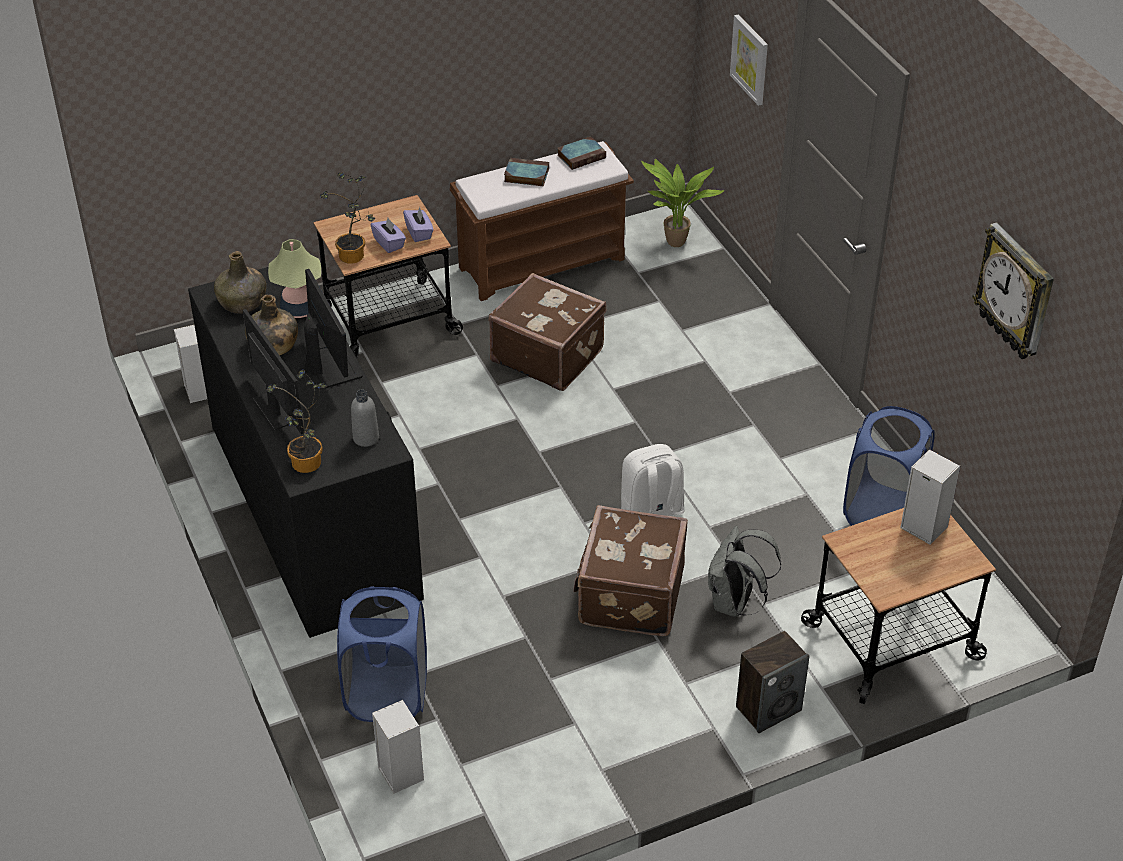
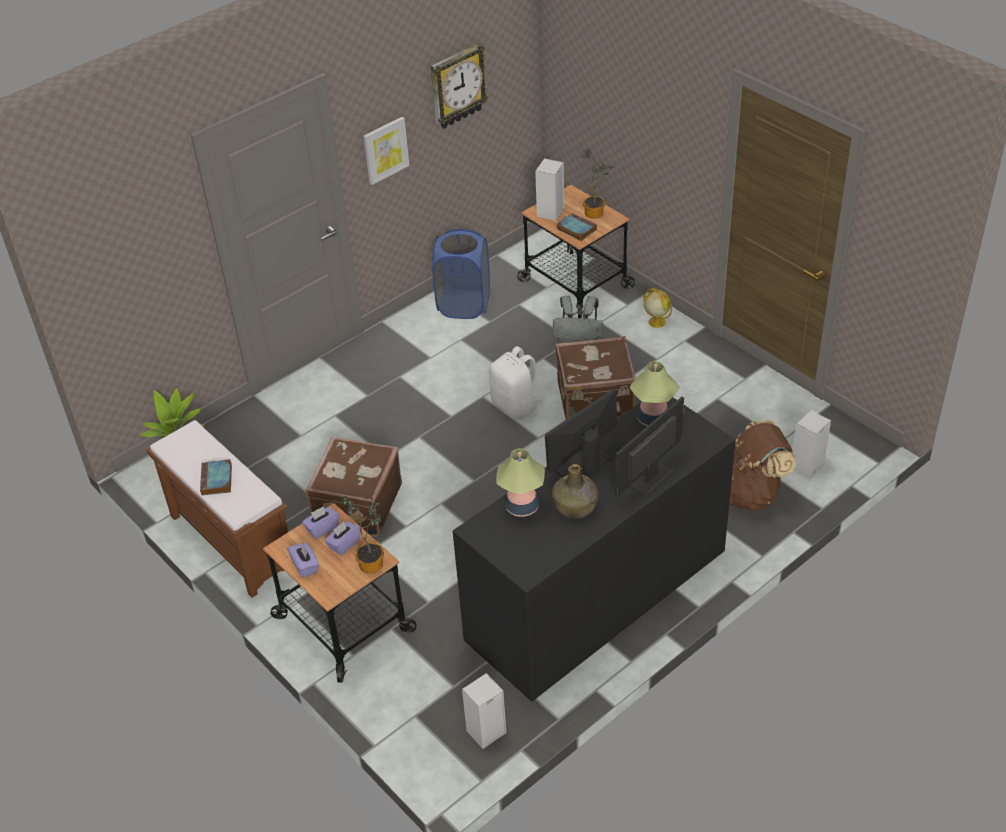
camera: 105 degrees left, 0 degrees up
green bottle [214,251,266,314] -> none
potted plant [266,369,327,473] -> potted plant moved to [581,148,615,219]
blue laundry basket [337,586,427,722] -> brown backpack [729,420,796,511]
grey bottle [351,389,379,447] -> table lamp [630,361,679,426]
book [557,137,606,170] -> book moved to [557,213,597,241]
picture [730,14,768,106] -> picture moved to [363,117,410,185]
speaker [736,631,809,733] -> globe [643,288,672,328]
none -> purple tissue box [287,543,319,578]

